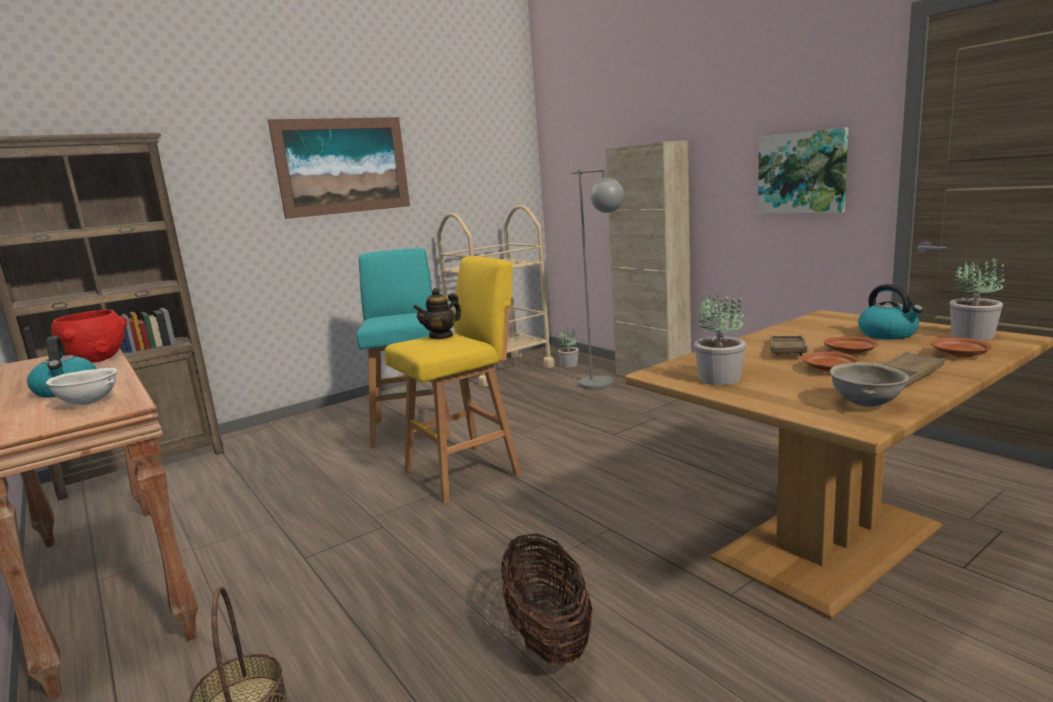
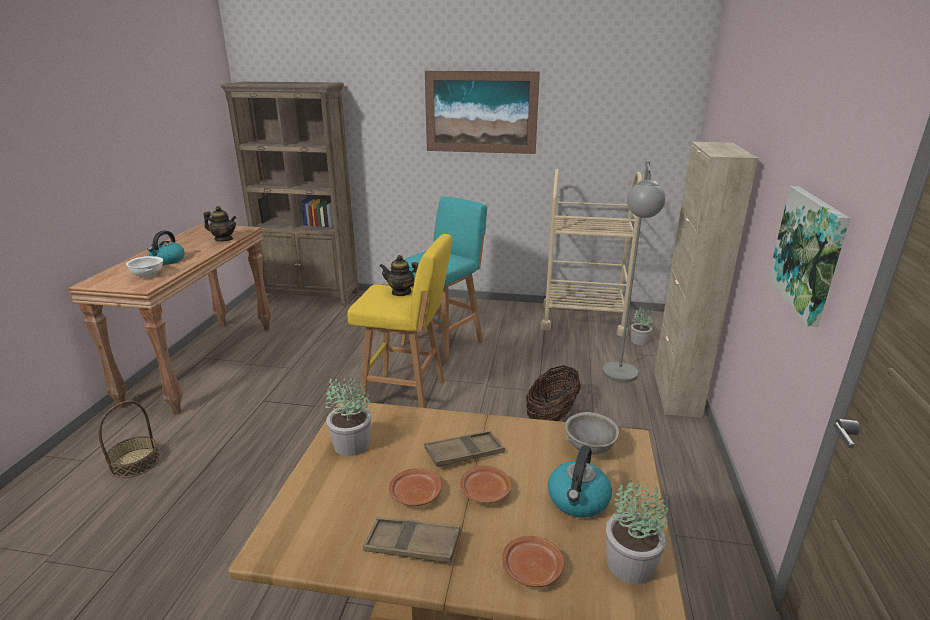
camera: 45 degrees right, 10 degrees up
red bowl [51,310,128,363] -> teapot [203,206,236,242]
basket [501,533,593,665] -> basket moved to [526,365,581,421]
grey bowl [830,362,909,407] -> grey bowl moved to [565,412,619,455]

